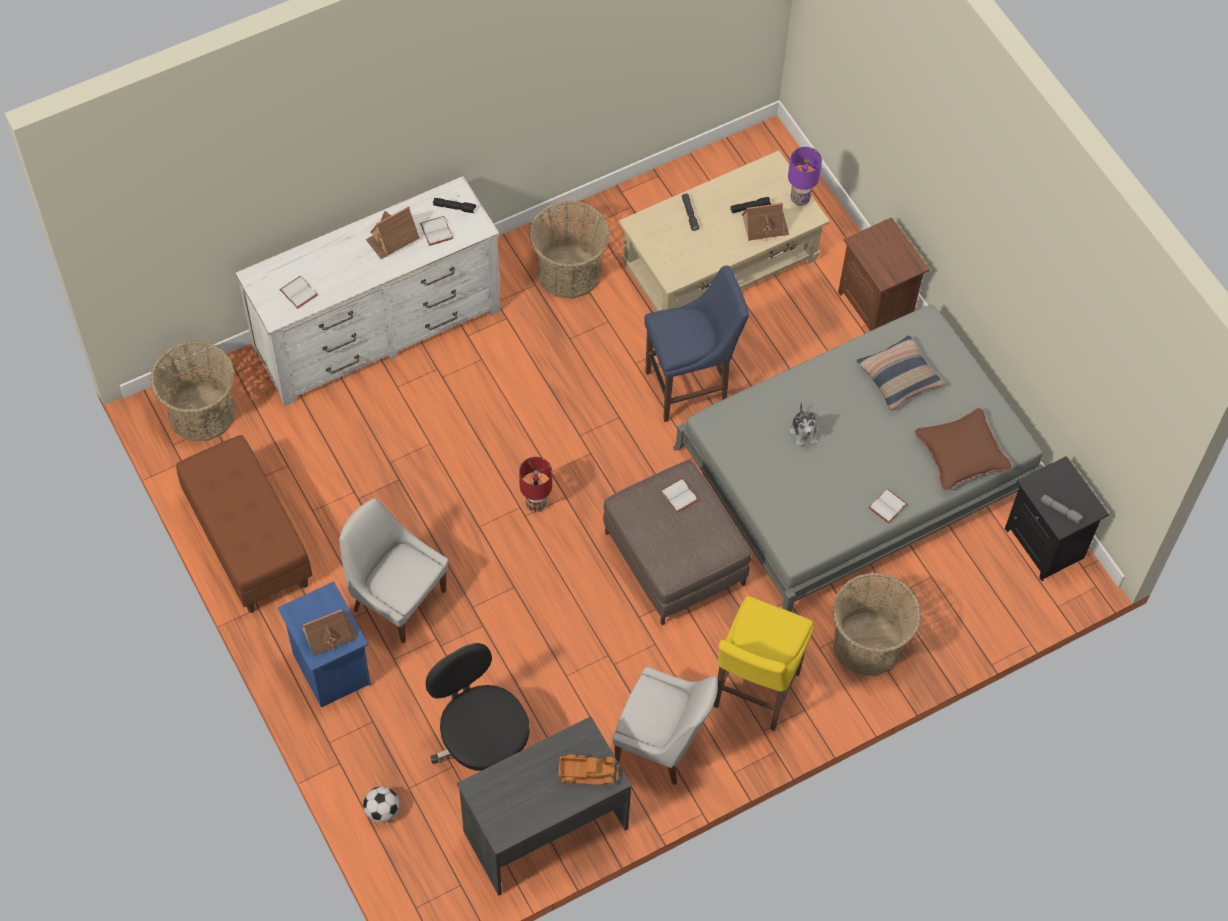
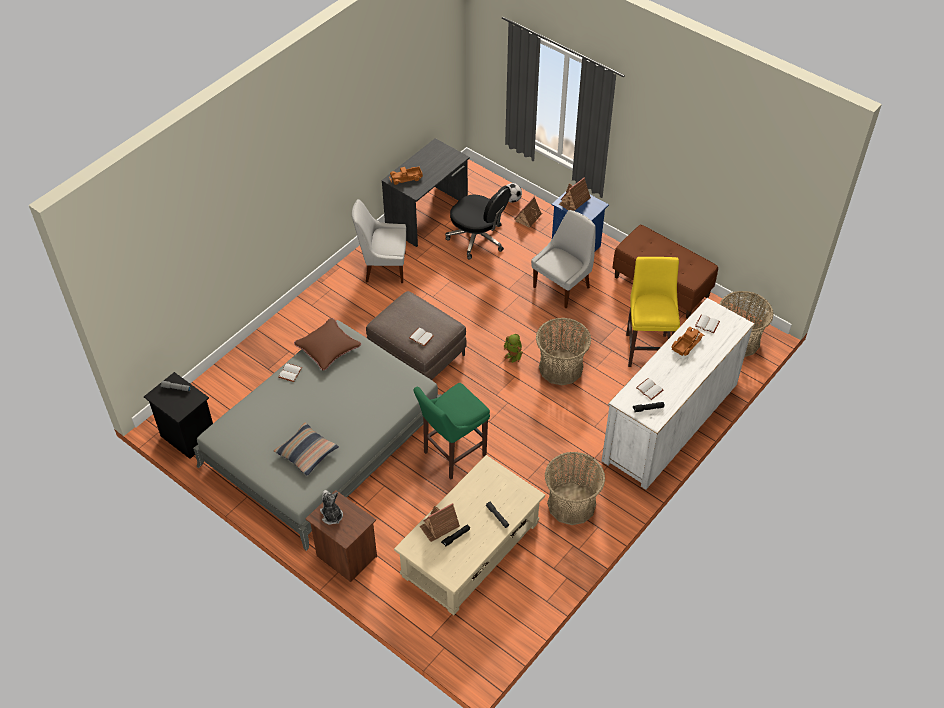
camera: 160 degrees right, 10 degrees down
white chair [339,498,448,643] -> white chair turned 60 degrees counterclockwise [531,210,596,308]
toy house [366,206,420,259] -> toy house moved to [514,196,542,228]
red table lamp [519,457,552,512] -> toy robot [504,334,523,363]
blue stool [644,265,749,422] -> green stool [414,383,490,479]
yellow stool [713,596,813,731] -> yellow stool moved to [626,257,680,367]
purple table lamp [788,147,822,206] -> none
plush toy [790,403,819,447] -> plush toy moved to [320,490,343,525]
basket [833,573,921,676] -> basket moved to [536,318,591,385]
brown pillow [915,408,1012,490] -> brown pillow moved to [294,318,361,370]
none -> toy truck [672,327,704,356]

